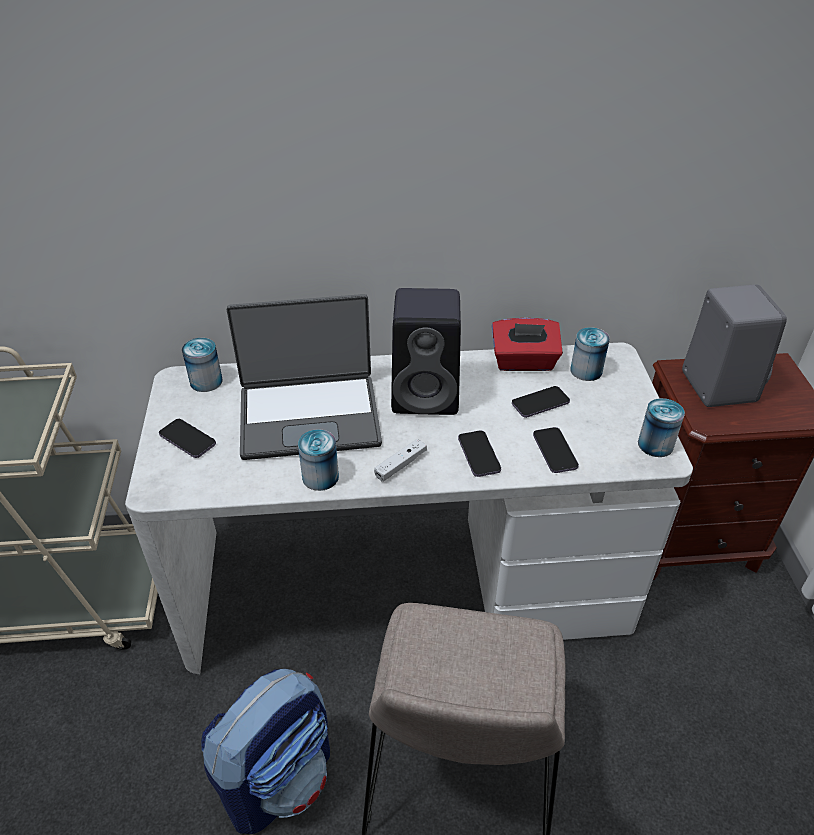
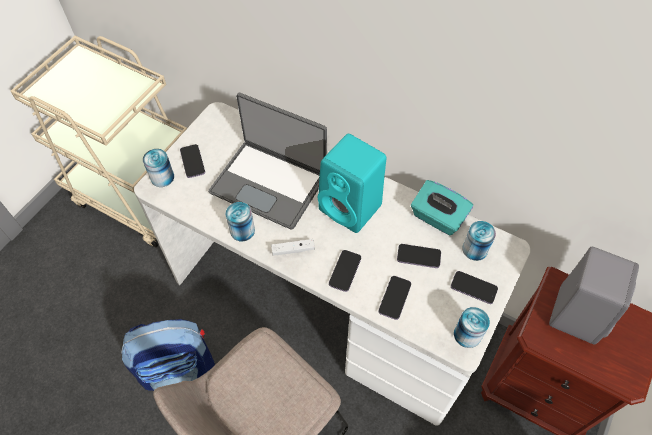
camera: 35 degrees right, 15 degrees up
can [182,338,223,392] -> can moved to [143,149,174,187]
black speaker [391,288,461,415] -> turquoise speaker [318,134,386,233]
red tissue box [492,318,563,371] -> turquoise tissue box [411,180,473,235]
none -> phone [451,271,498,304]

